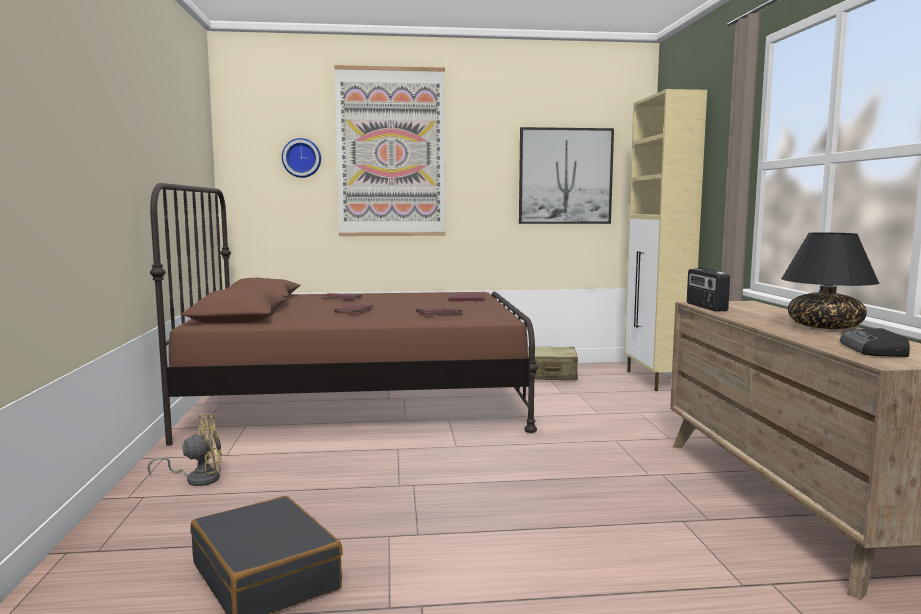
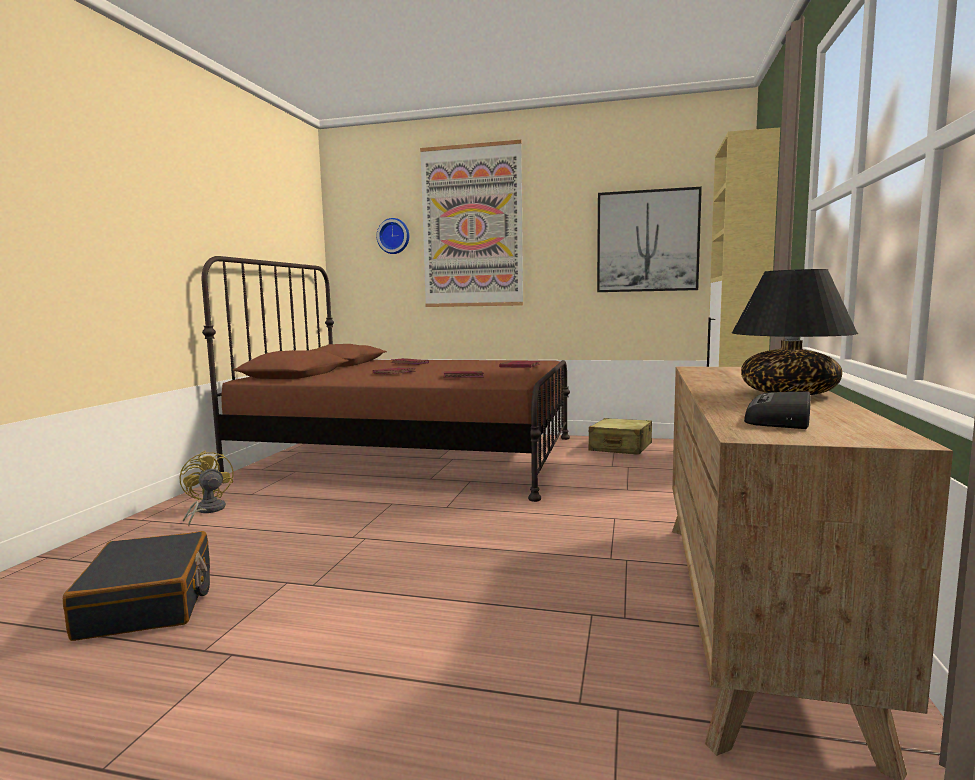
camera: 20 degrees right, 0 degrees up
yellow fan [147,414,222,486] -> yellow fan turned 120 degrees counterclockwise [180,450,233,527]
radio [687,268,730,311] -> none

